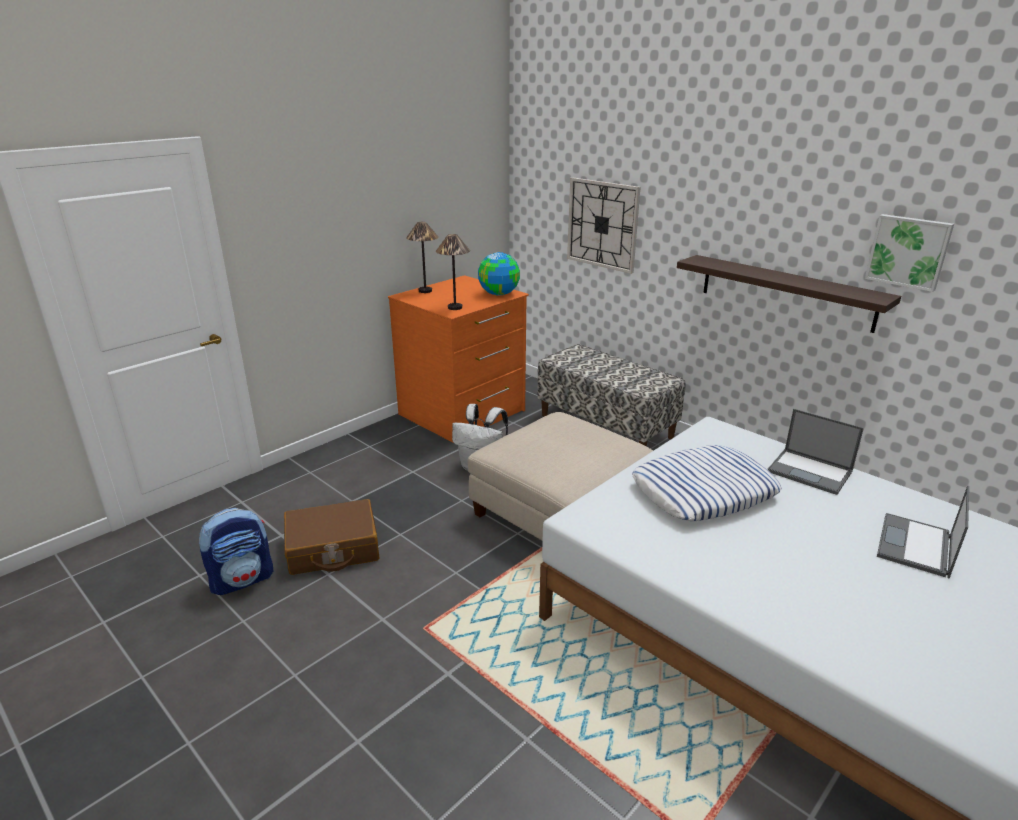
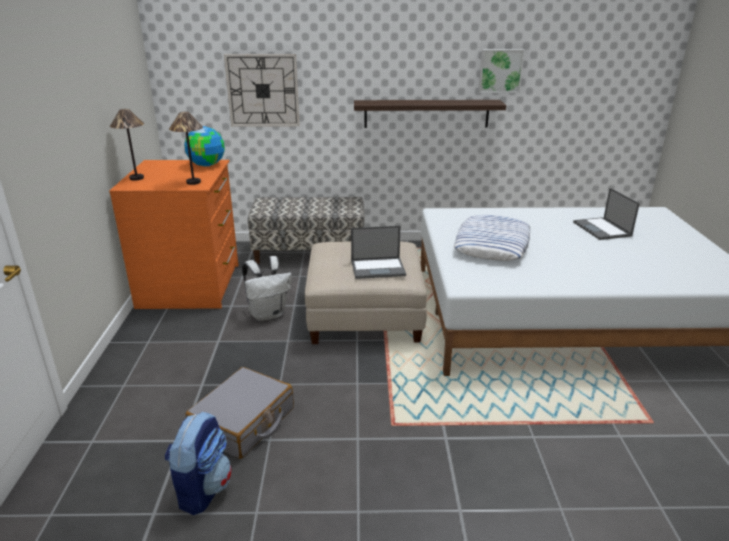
camera: 45 degrees left, 0 degrees up
brown suitcase [284,499,379,575] -> grey suitcase [186,367,294,459]
laptop [768,409,864,495] -> laptop moved to [351,226,406,279]

